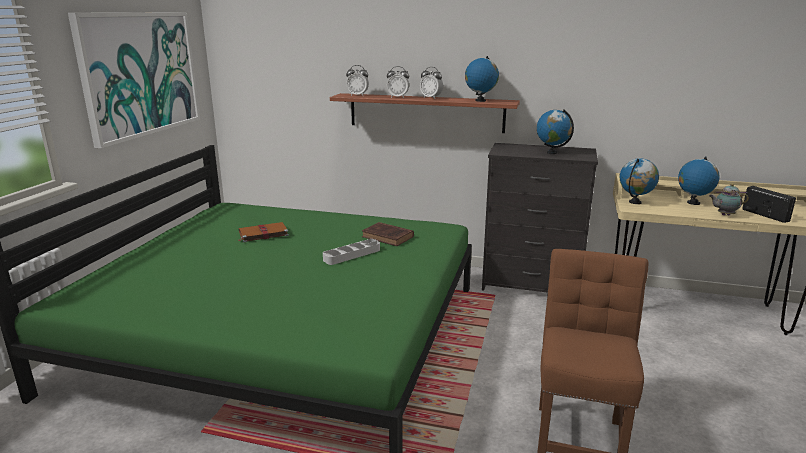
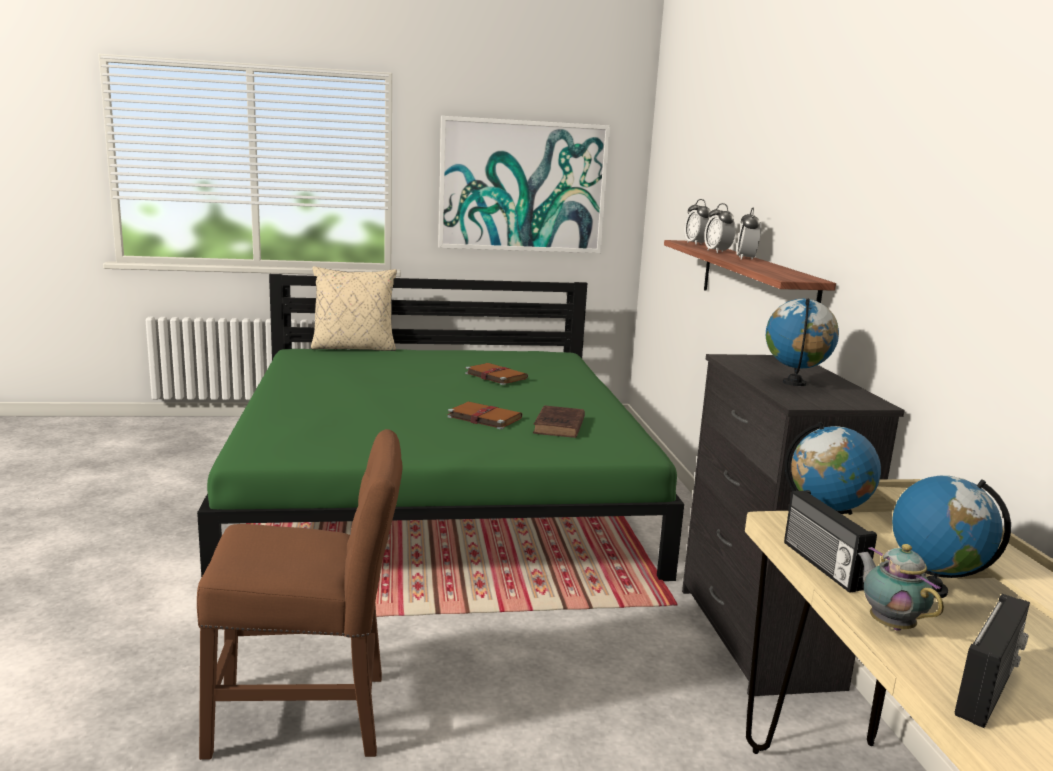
camera: 65 degrees right, 5 degrees down
grey tray [323,239,380,265] -> brown book [447,402,523,430]
globe [465,56,499,102] -> none
none -> beige pillow [311,266,397,351]
none -> radio [784,490,877,593]

